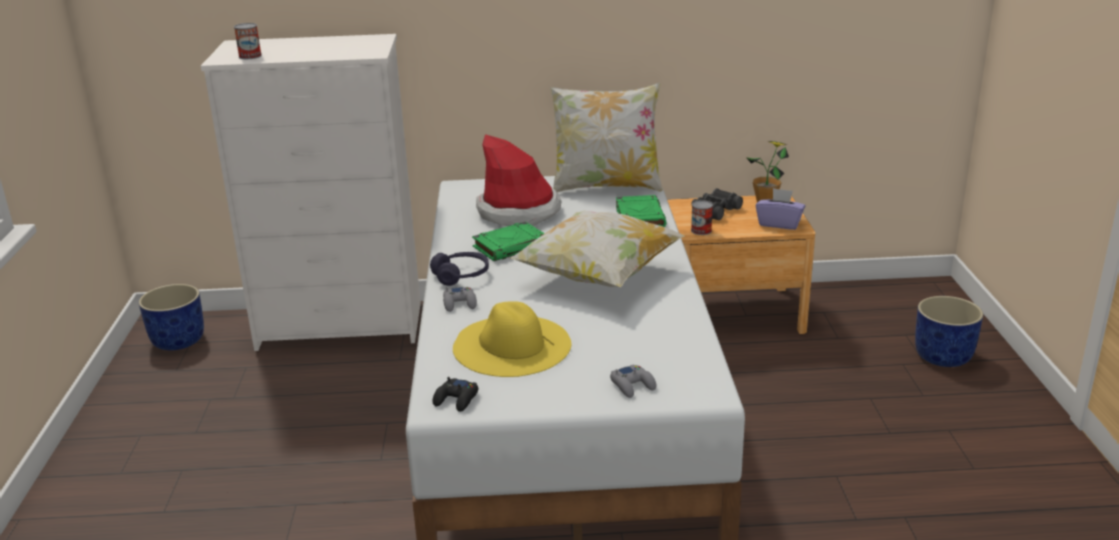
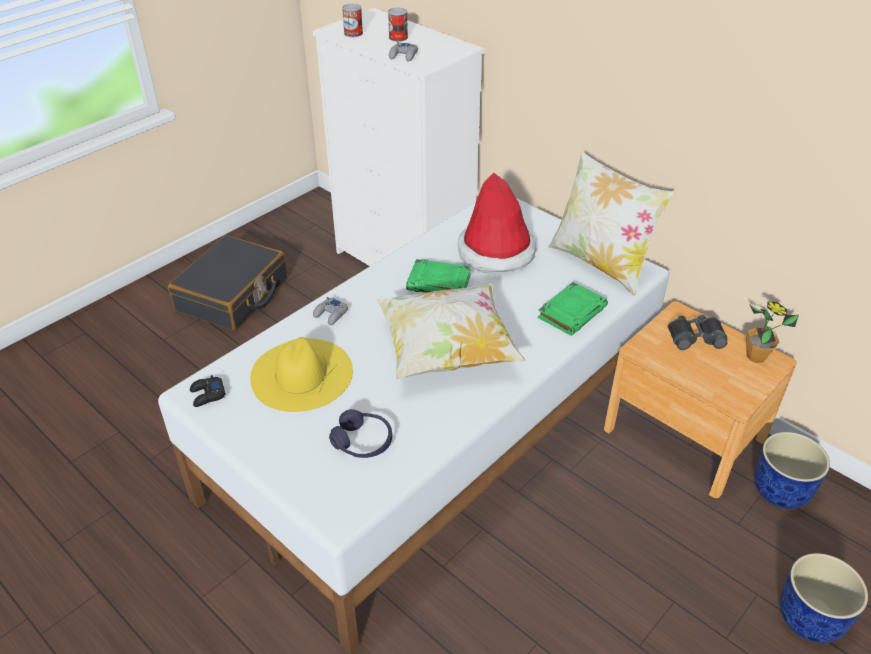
camera: 45 degrees right, 15 degrees up
blue planter [139,284,204,350] -> blue planter moved to [754,432,830,509]
purple headphones [430,252,489,286] -> purple headphones moved to [329,409,392,458]
grey game controller [610,365,656,398] -> grey game controller moved to [389,40,418,62]
can [691,200,713,235] -> can moved to [388,8,408,42]
purple tissue box [756,188,805,230] -> none
none -> black suitcase [168,235,287,330]

